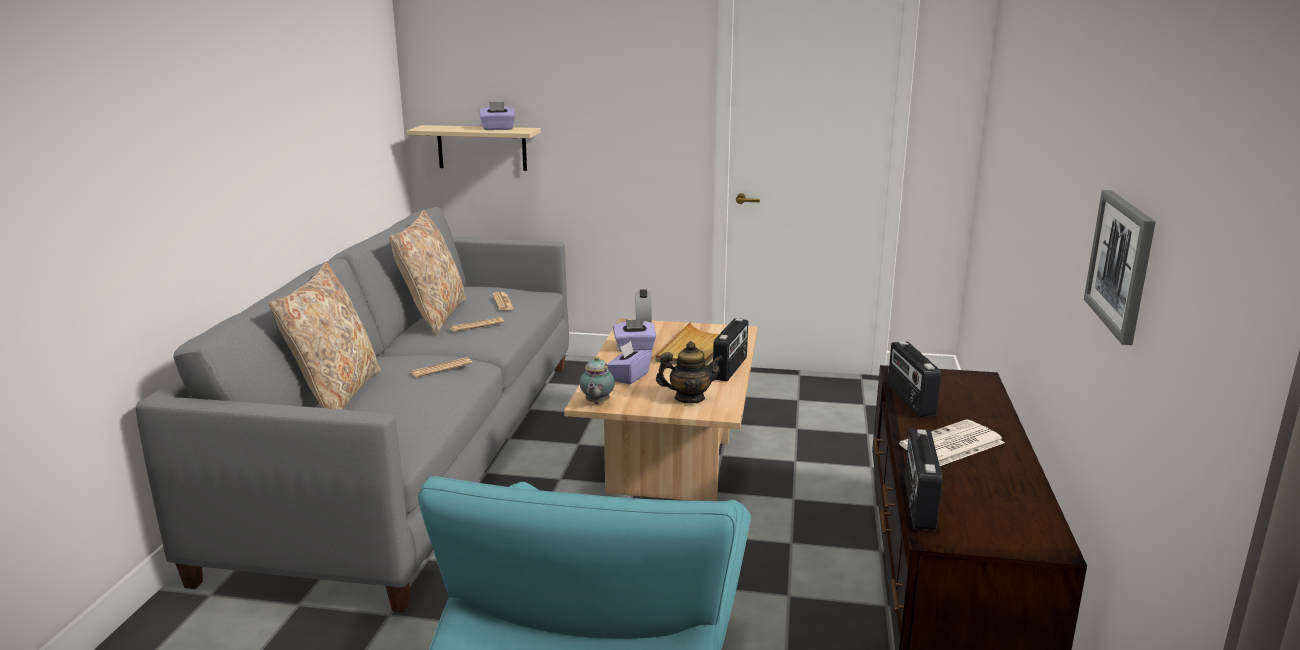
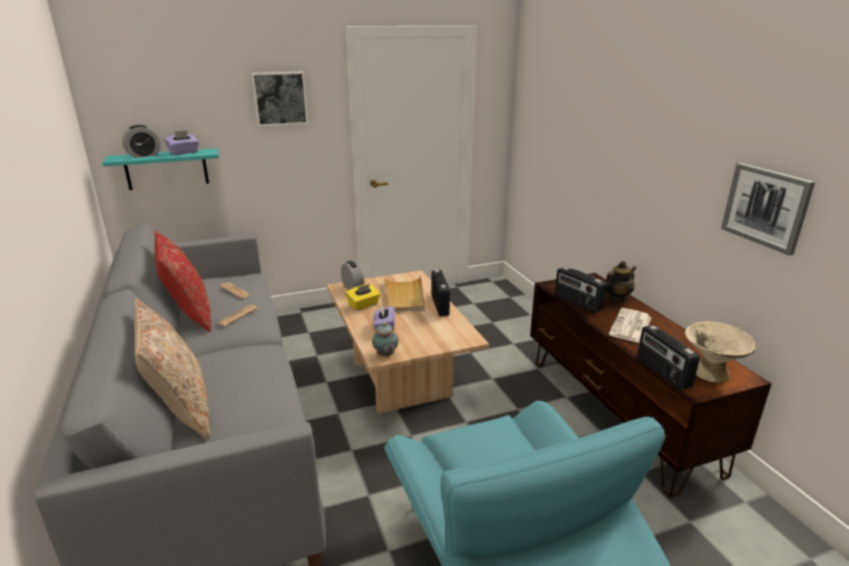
camera: 30 degrees left, 5 degrees up
beige pillow [389,210,466,335] -> red pillow [154,230,211,332]
beige shelf [407,125,541,171] -> turquoise shelf [102,148,219,190]
newspaper [410,357,472,377] -> none
purple tissue box [613,319,656,352] -> yellow tissue box [346,284,380,311]
teapot [656,341,724,404] -> teapot moved to [605,261,636,302]
none -> alarm clock [122,125,160,158]
none -> picture [251,72,308,126]
none -> beige bowl [685,321,756,383]

